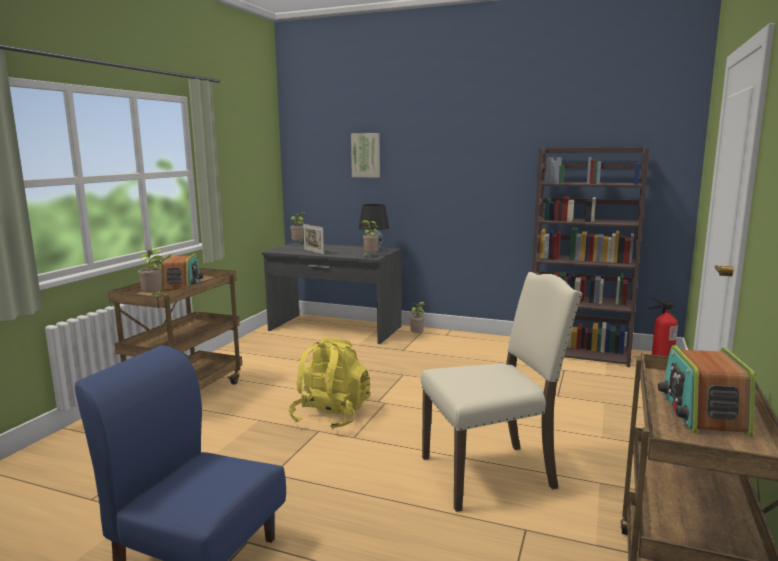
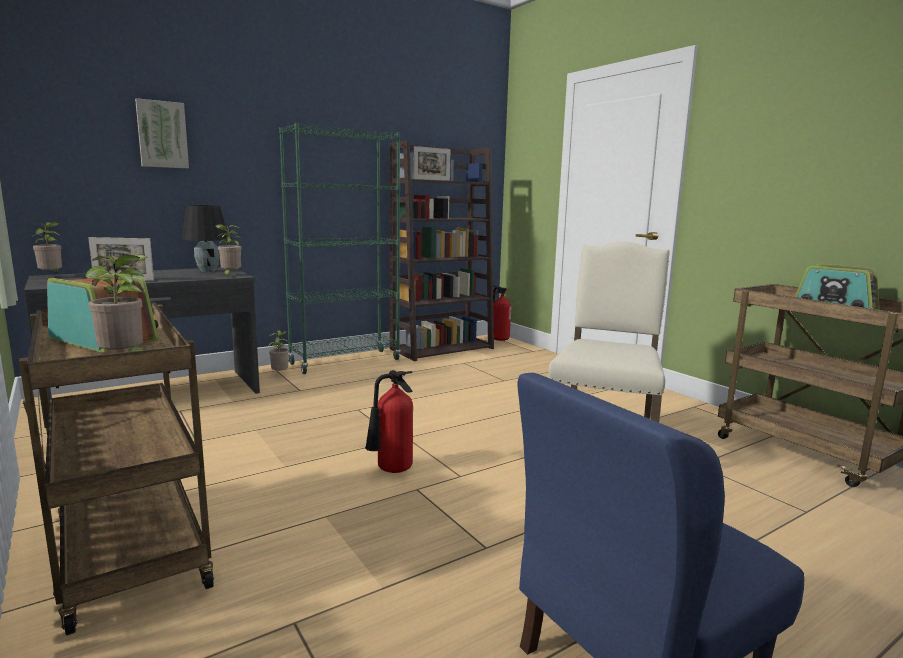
camera: 55 degrees left, 0 degrees up
yellow backpack [289,337,371,430] -> fire extinguisher [365,370,413,473]
none -> green bookcase [279,123,401,374]
none -> picture frame [413,146,450,181]

